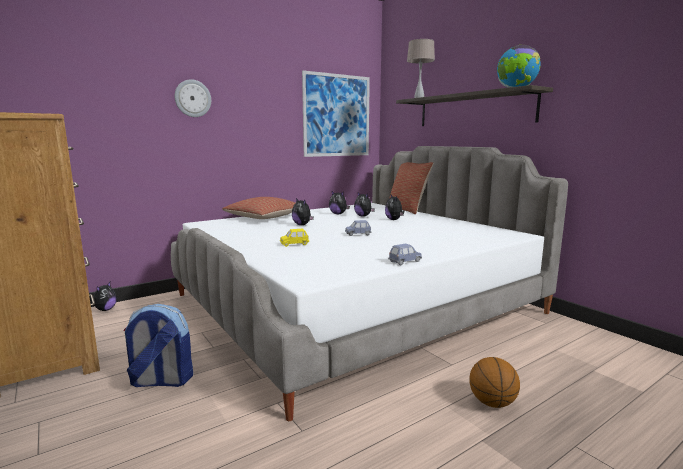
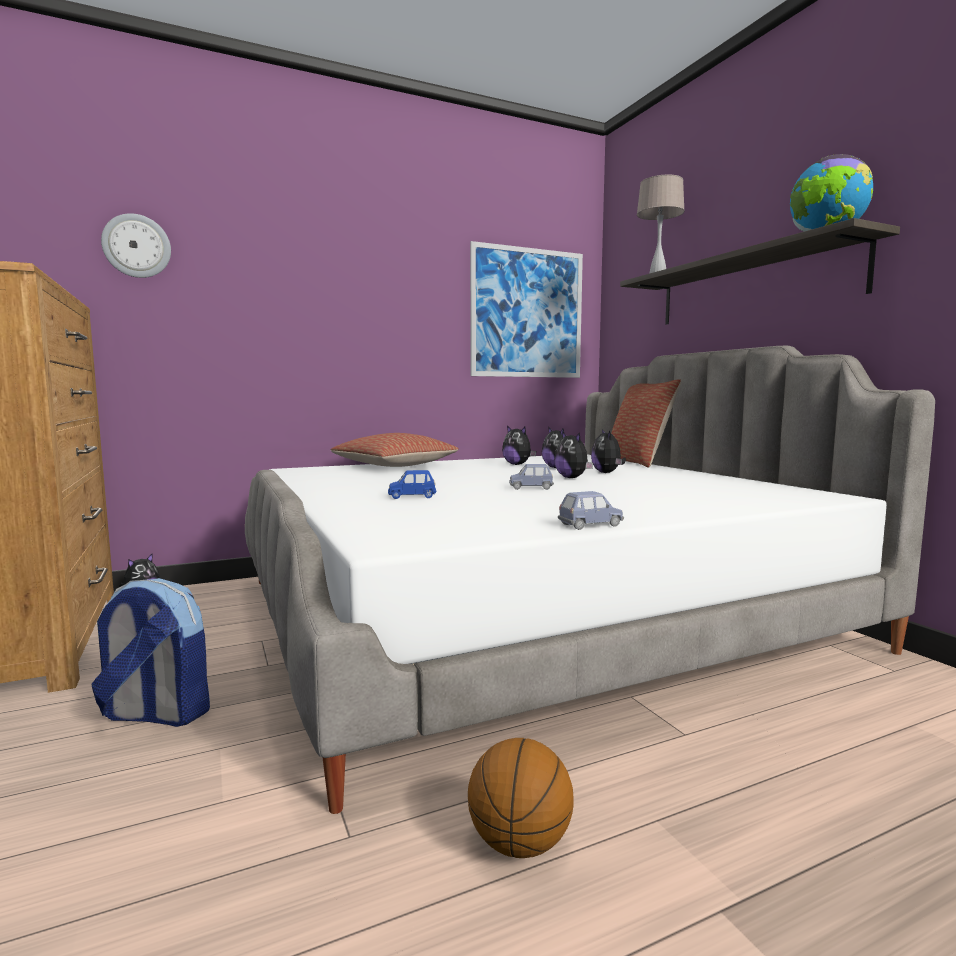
camera: 10 degrees right, 5 degrees down
wall clock [175,79,211,117] -> wall clock moved to [101,213,171,278]
yellow toy car [280,228,309,247] -> blue toy car [388,470,436,499]
plush toy [292,198,314,225] -> plush toy moved to [554,431,593,478]
basketball [469,357,520,408] -> basketball moved to [468,738,574,858]

